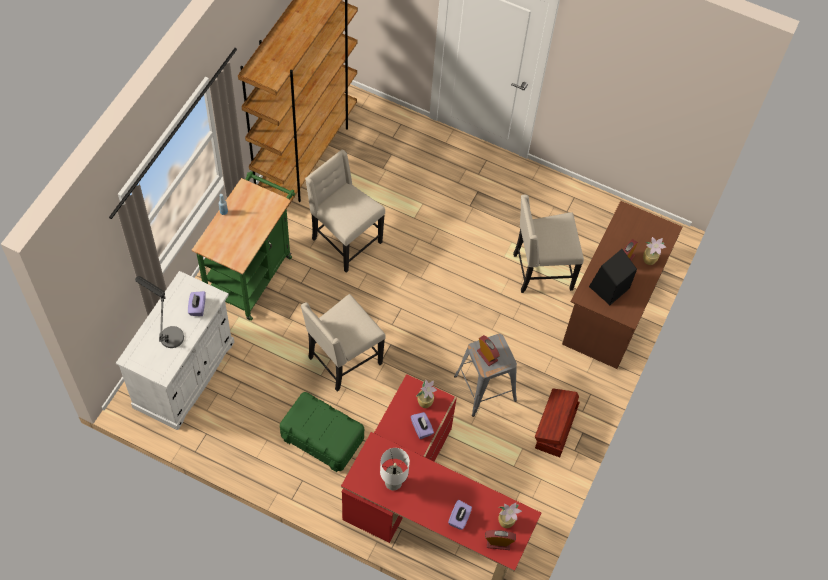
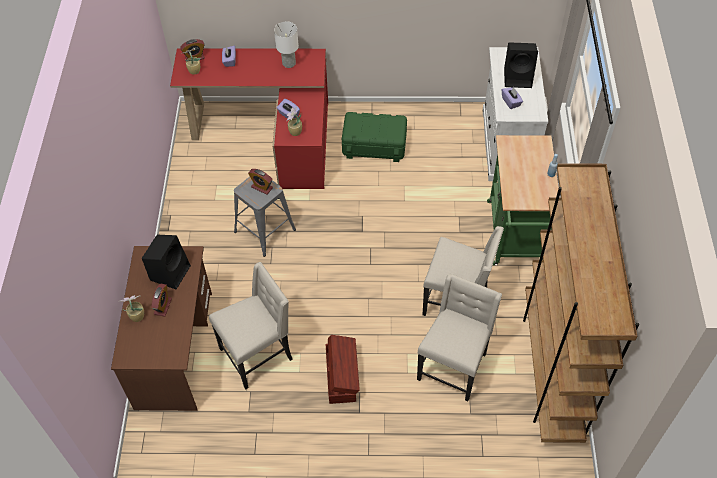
camera: 160 degrees right, 5 degrees down
table lamp [135,276,184,348] -> black speaker [504,42,538,88]
beige chair [301,294,385,392] -> beige chair moved to [417,273,502,401]
brown storage box [535,388,580,457] -> brown storage box moved to [326,335,360,404]

